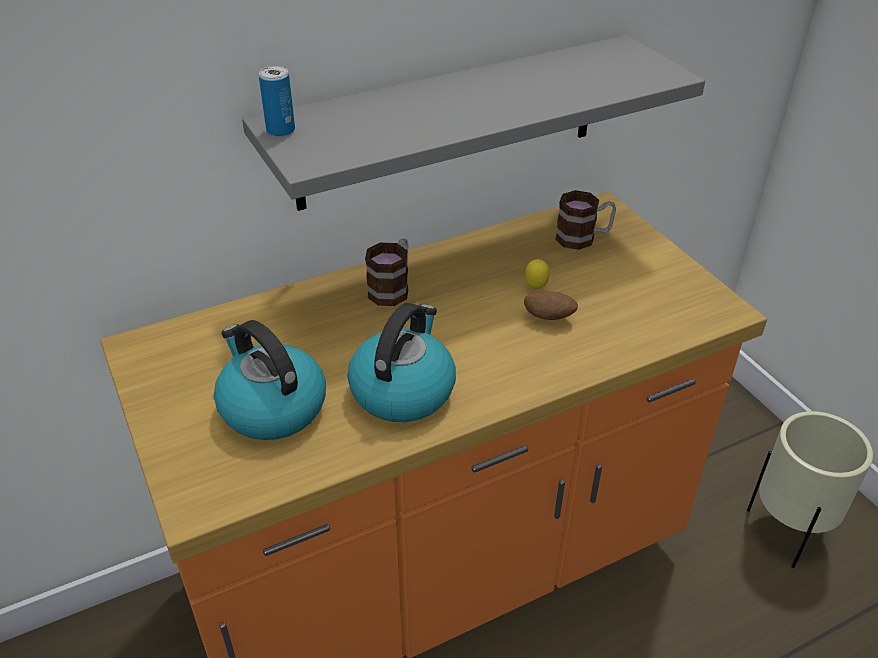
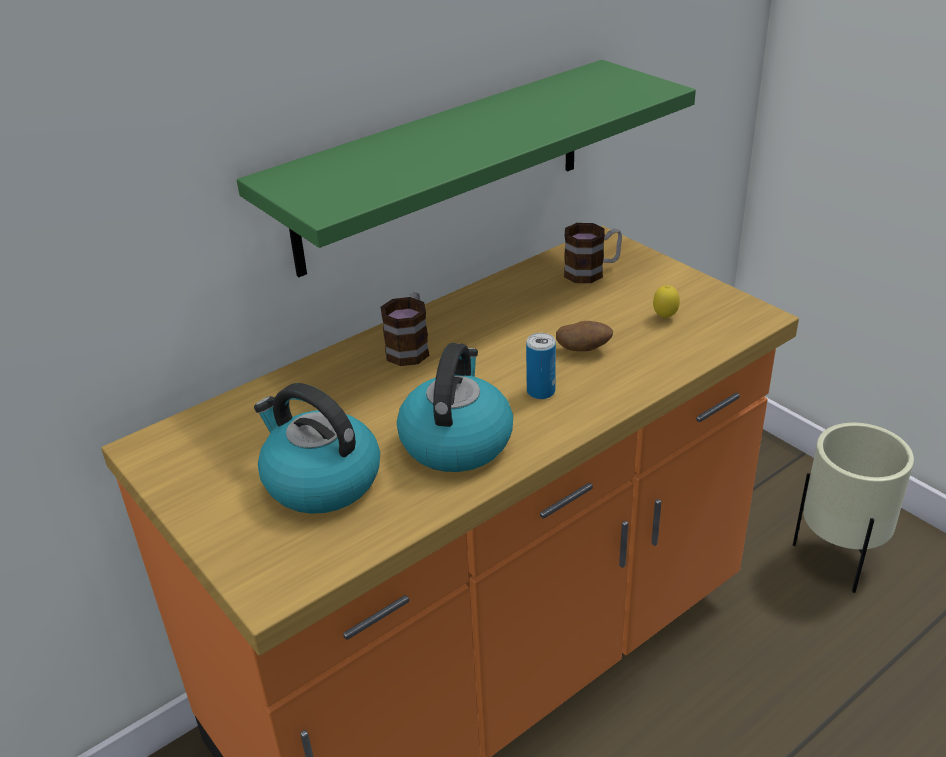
camera: 10 degrees left, 5 degrees down
grey shelf [242,35,705,211] -> green shelf [237,60,696,277]
can [259,66,295,137] -> can moved to [526,333,556,399]
lemon [525,259,549,289] -> lemon moved to [653,285,680,318]

